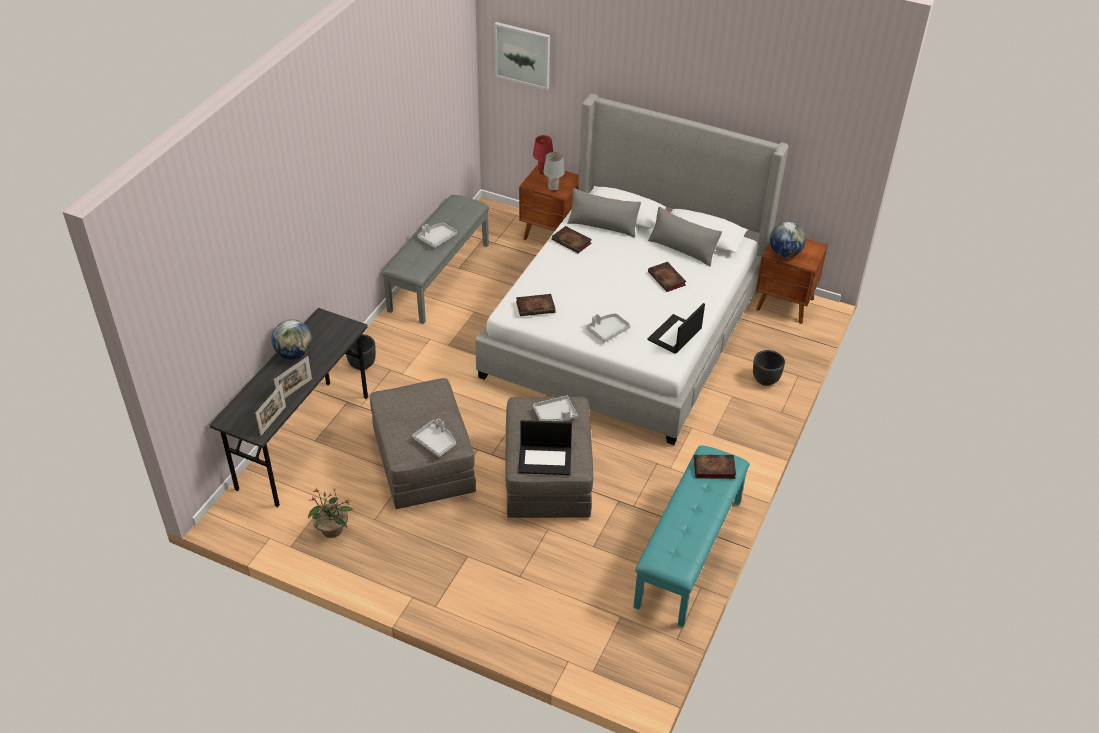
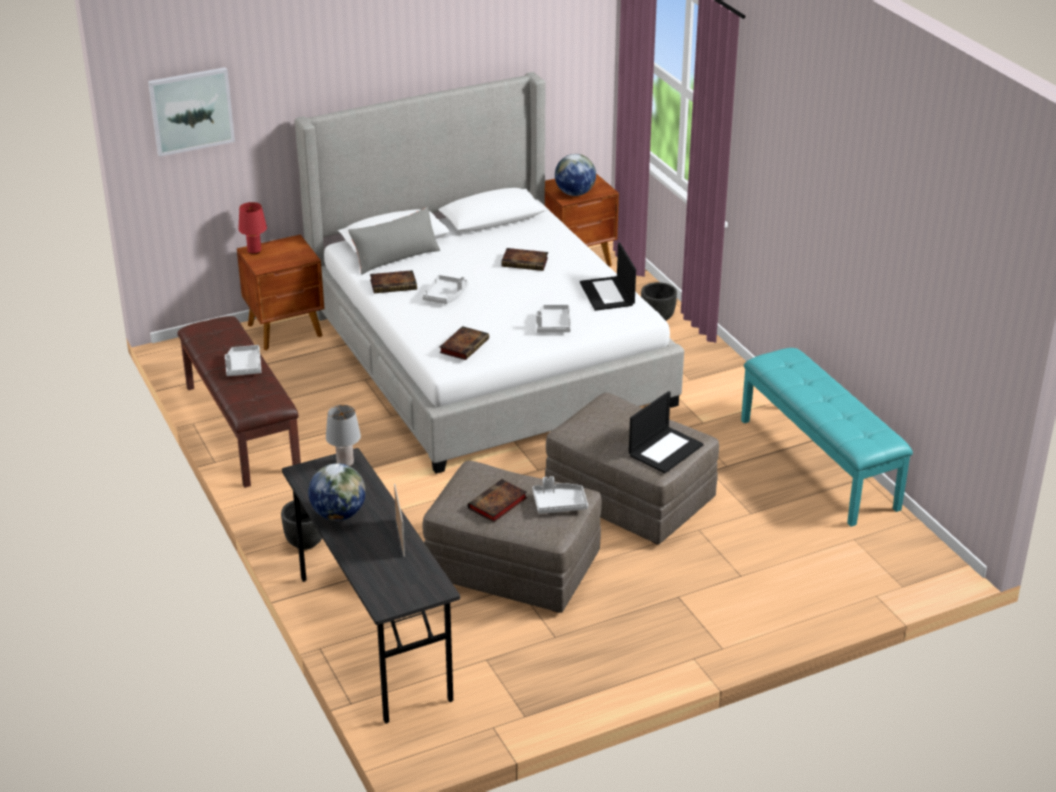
camera: 50 degrees left, 10 degrees down
picture frame [255,384,286,436] -> none
potted plant [308,487,353,538] -> none
grey bench [382,195,489,324] -> brown bench [177,316,301,488]
grey tray [533,396,578,422] -> grey tray moved to [422,275,468,304]
grey table lamp [543,152,565,191] -> grey table lamp moved to [326,405,361,467]
grey pillow [648,206,722,267] -> none
book [694,454,736,479] -> book moved to [468,479,527,522]

